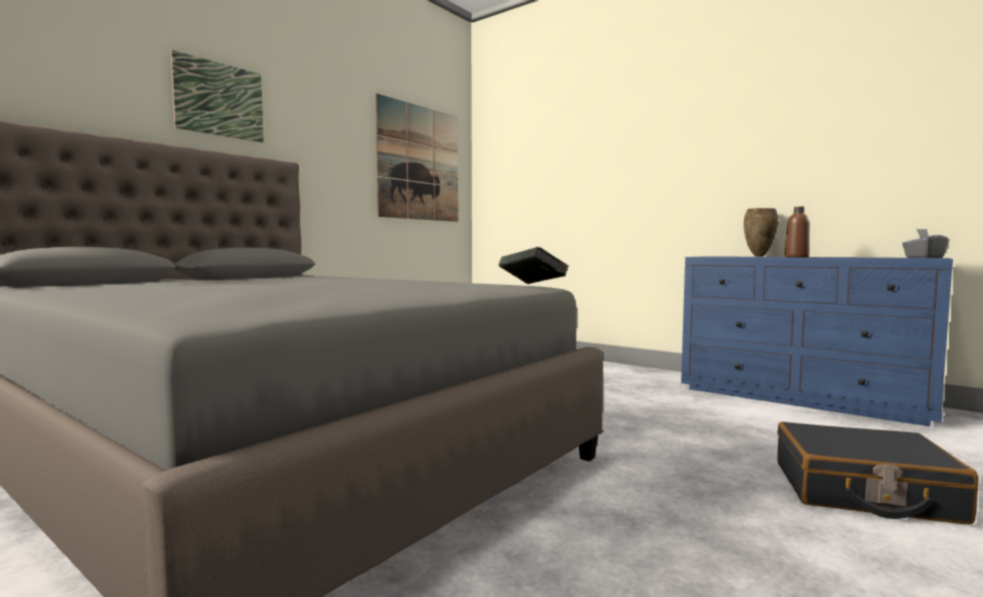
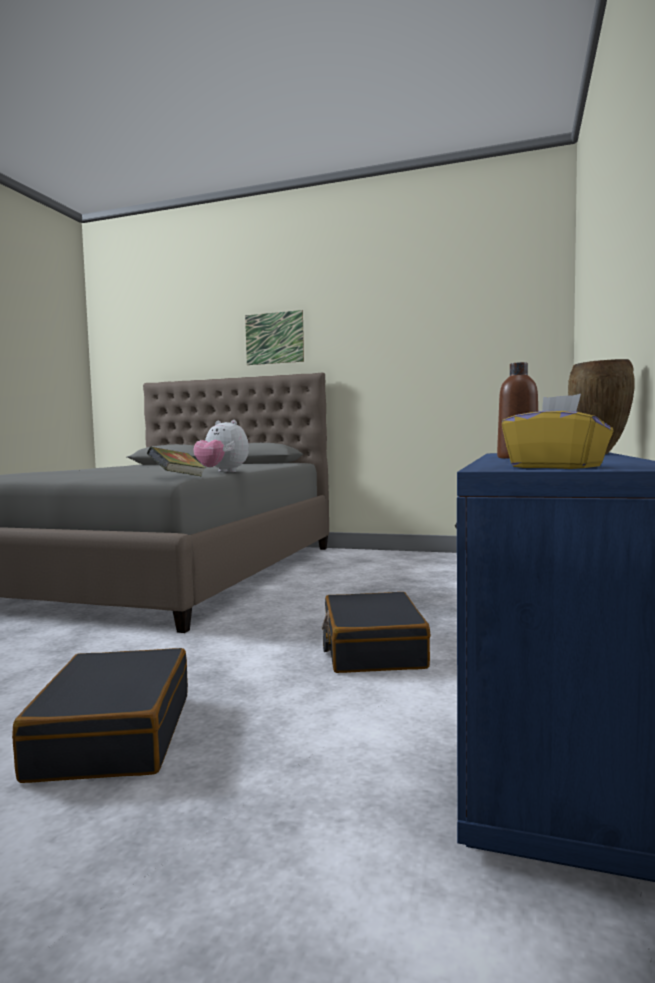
camera: 70 degrees right, 0 degrees up
picture [375,93,458,222] -> none
grey tissue box [902,229,949,258] -> yellow tissue box [502,394,613,469]
none -> plush toy [194,420,249,472]
none -> black suitcase [322,592,431,673]

